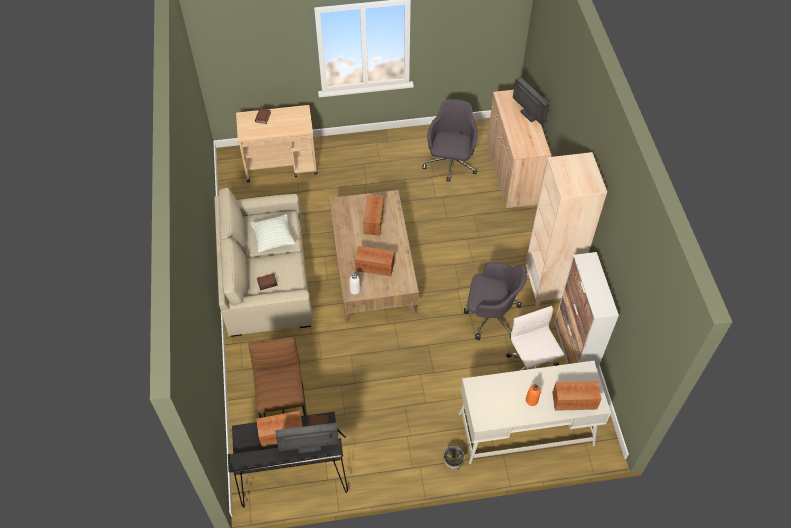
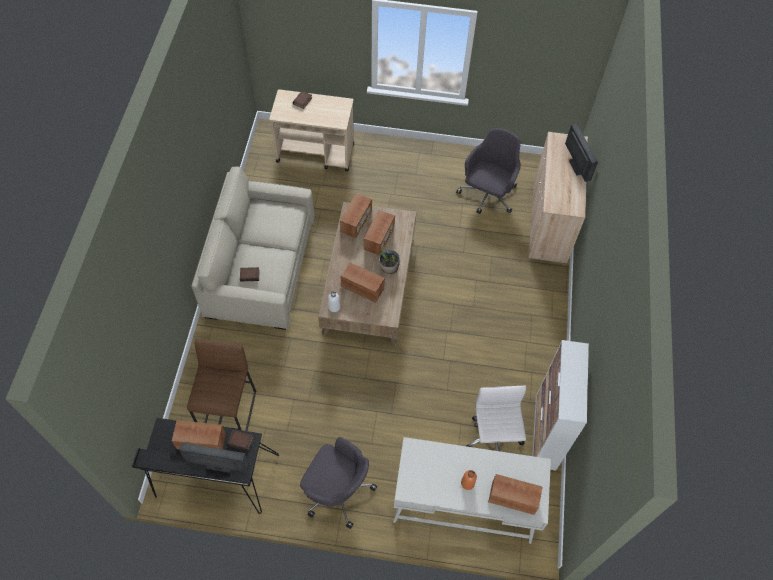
camera: 15 degrees right, 5 degrees up
pillow [251,214,295,253] -> none
potted plant [443,446,465,471] -> potted plant moved to [379,250,400,275]
grey office chair [464,262,527,340] -> grey office chair moved to [300,437,377,529]
beige bookcase [525,152,607,308] -> none
none -> radio [340,193,372,238]

